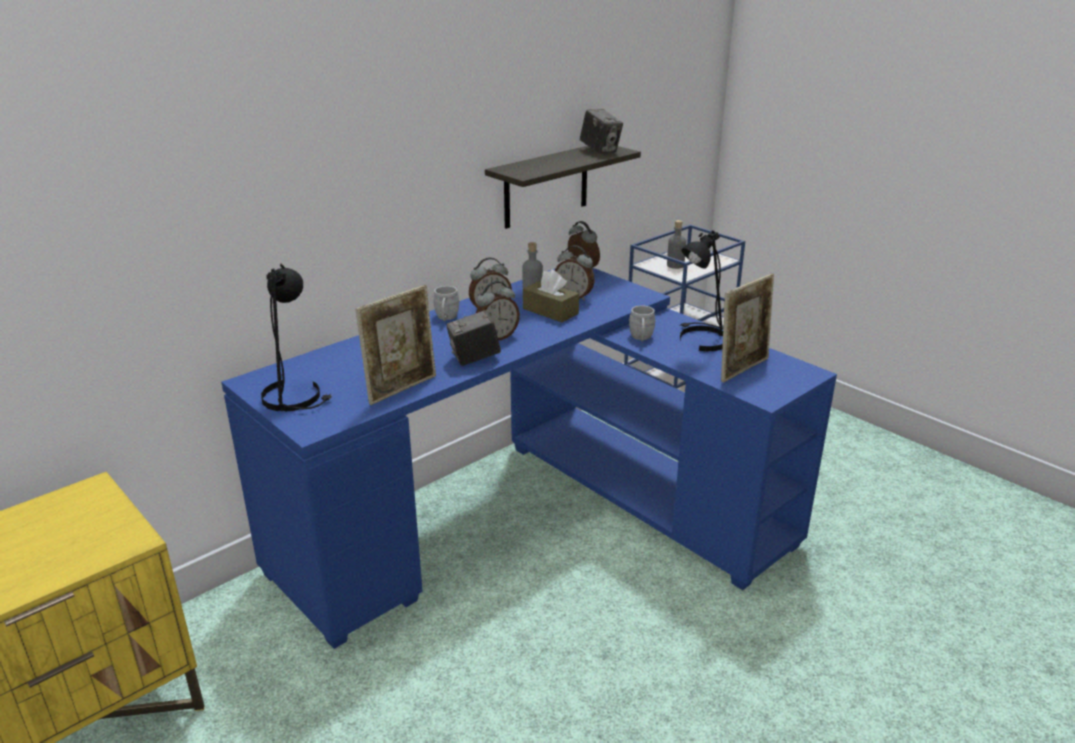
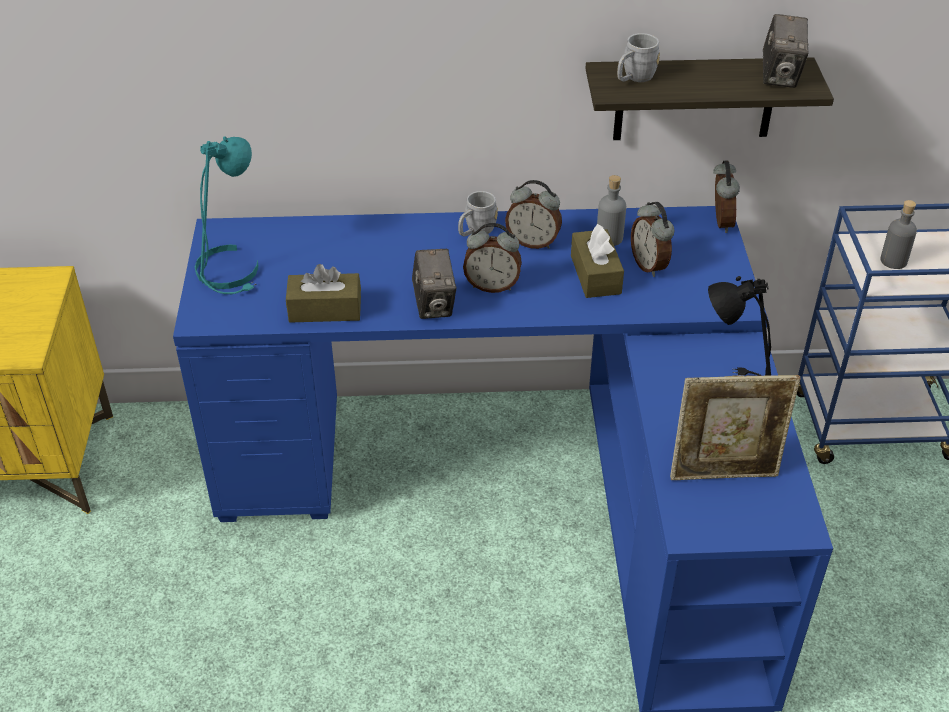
camera: 40 degrees right, 15 degrees up
black table lamp [261,264,332,412] -> turquoise table lamp [195,136,258,294]
picture frame [355,285,436,405] -> brown tissue box [286,264,361,323]
camera [446,310,501,366] -> camera turned 120 degrees counterclockwise [412,249,456,319]
grey mug [629,306,655,341] -> grey mug moved to [617,33,660,82]

